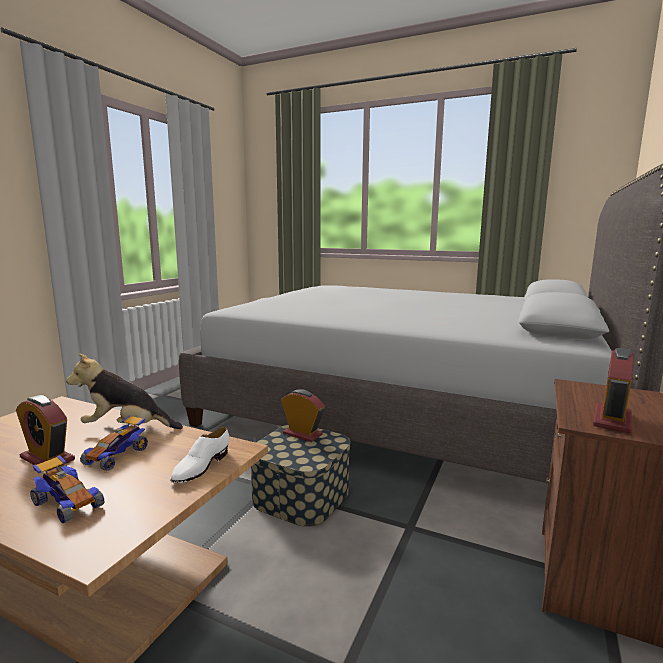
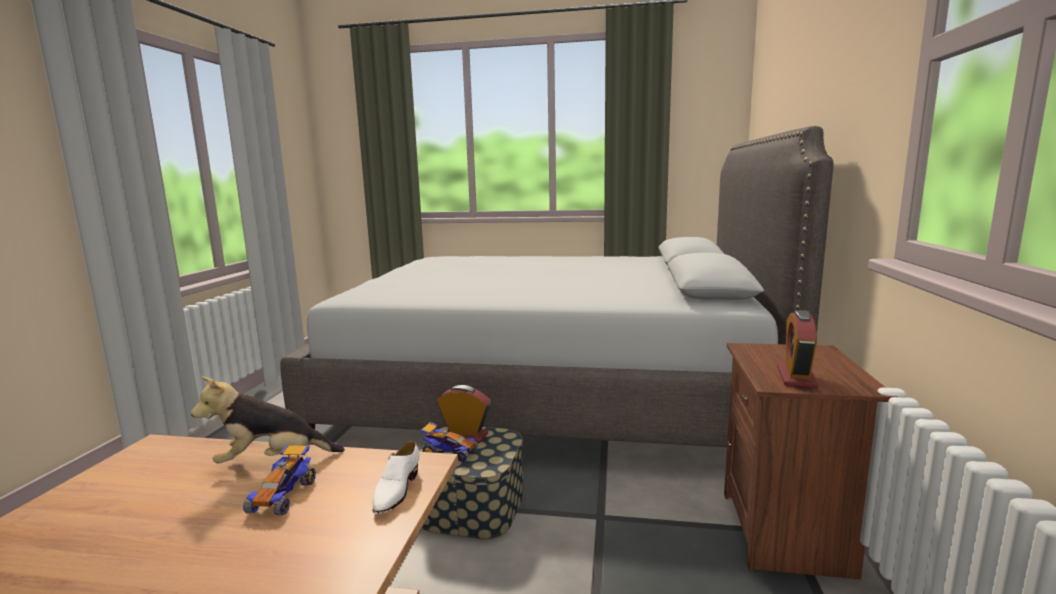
camera: 15 degrees left, 0 degrees up
alarm clock [16,395,75,471] -> none
toy car [30,455,105,523] -> toy car moved to [421,422,478,462]

